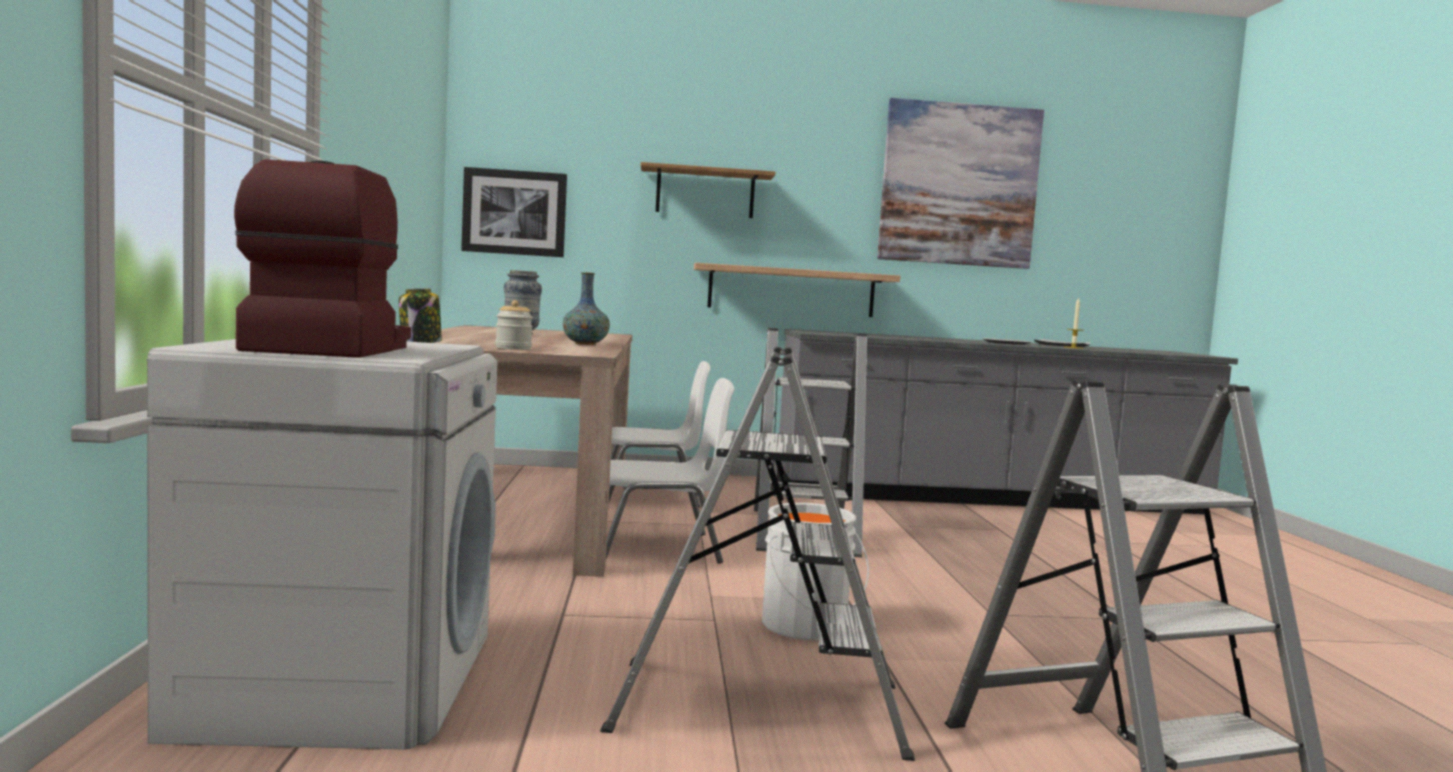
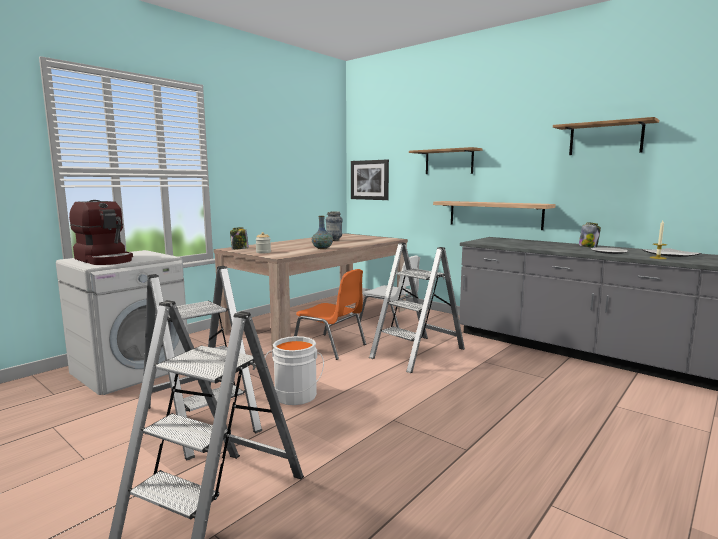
camera: 45 degrees right, 5 degrees up
coffee machine [234,159,411,358] -> coffee machine turned 90 degrees clockwise [69,200,133,265]
white chair [606,378,734,564] -> orange chair [294,269,366,360]
picture [877,98,1044,269] -> shelf [553,117,659,155]
none -> jar [579,222,601,248]

